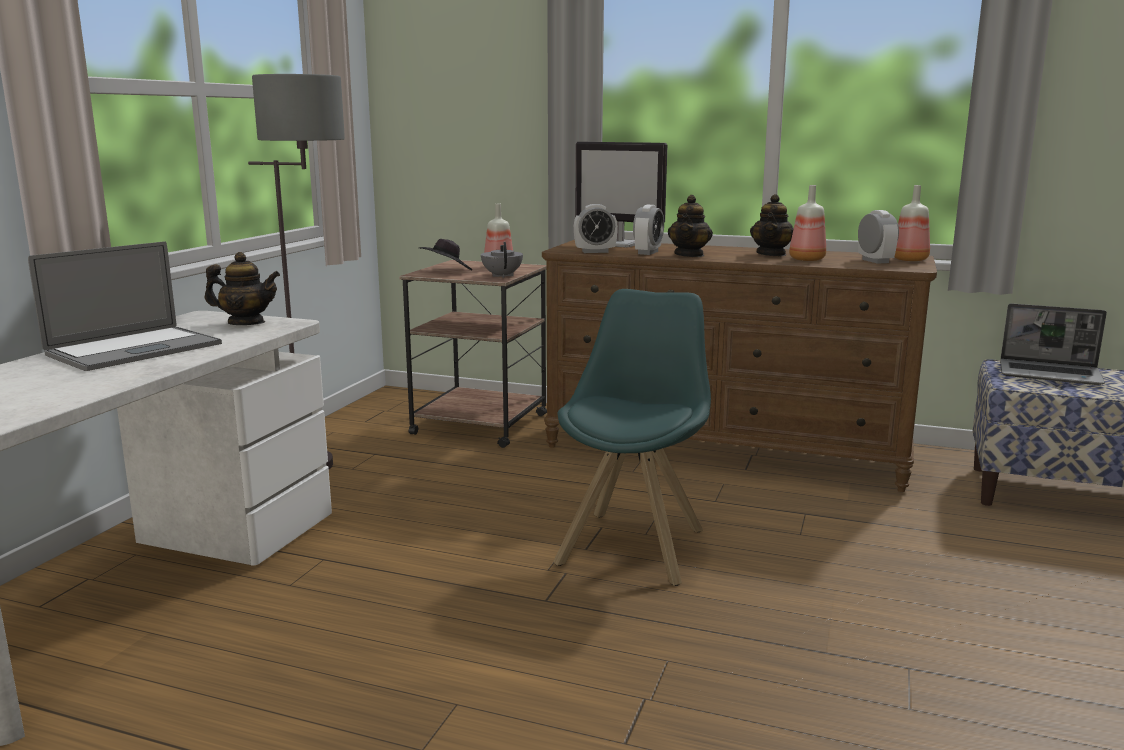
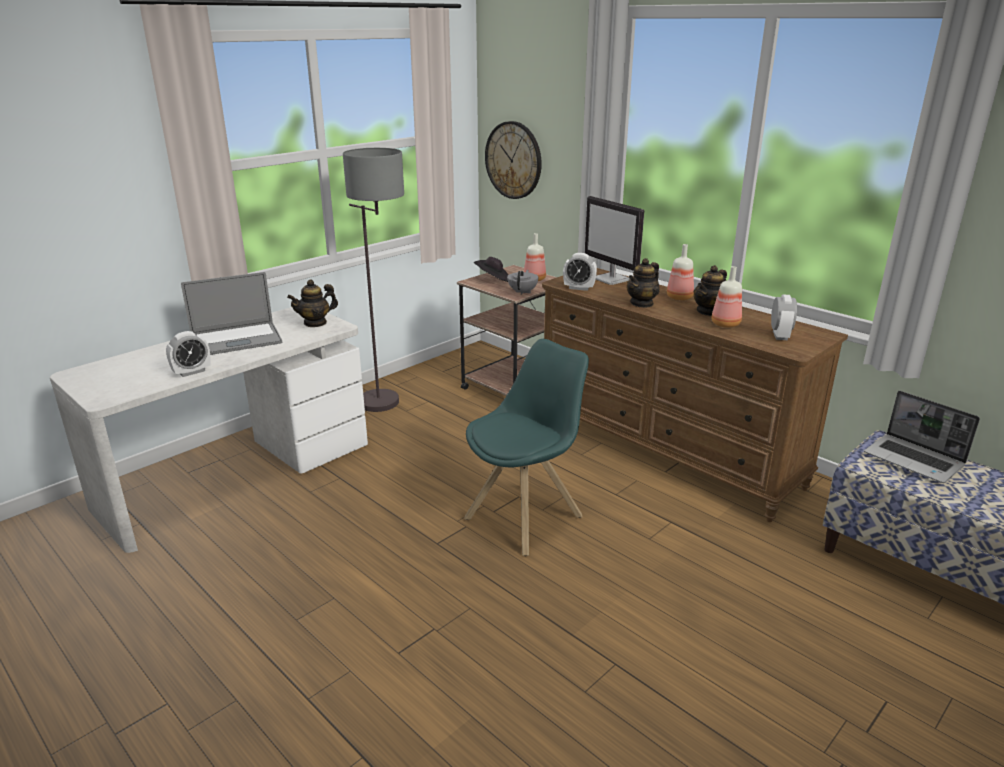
camera: 25 degrees right, 10 degrees up
teapot [205,252,280,325] -> teapot turned 120 degrees clockwise [287,279,338,327]
alarm clock [633,205,664,255] -> alarm clock moved to [166,331,211,377]
bottle [895,185,930,261] -> bottle moved to [667,244,694,300]
none -> wall clock [485,121,542,199]

